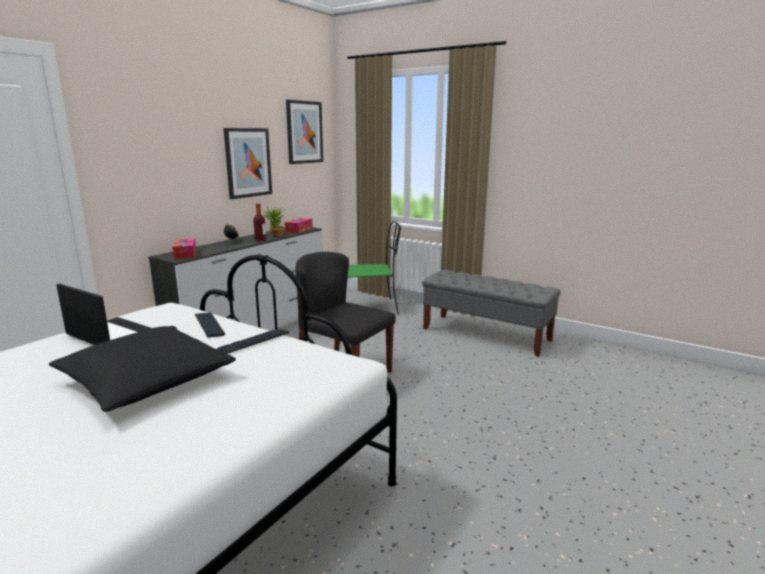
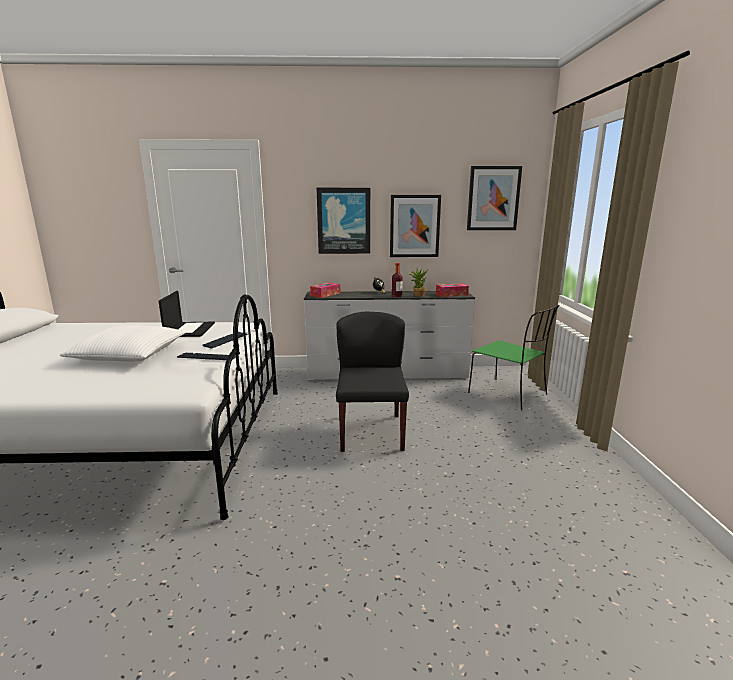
camera: 55 degrees right, 0 degrees up
black pillow [49,326,236,412] -> white pillow [60,325,186,362]
grey bench [422,270,561,357] -> none
none -> picture [317,188,370,254]

